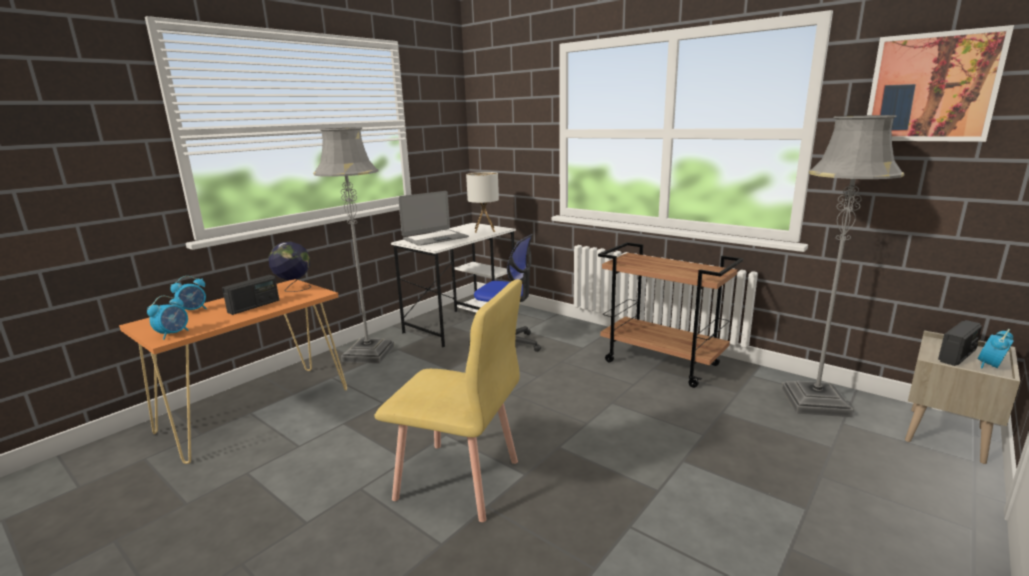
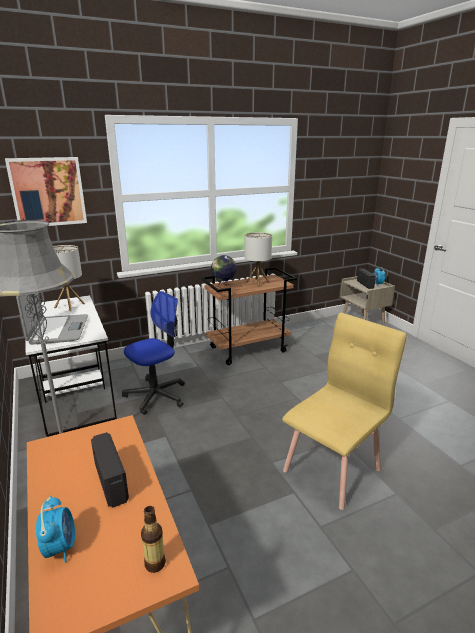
camera: 65 degrees left, 5 degrees up
alarm clock [147,296,189,340] -> bottle [141,506,166,573]
globe [269,242,311,292] -> globe moved to [211,255,237,289]
grey floor lamp [782,115,905,417] -> none
picture [867,25,1014,142] -> picture moved to [5,157,87,226]
none -> table lamp [244,232,272,287]

